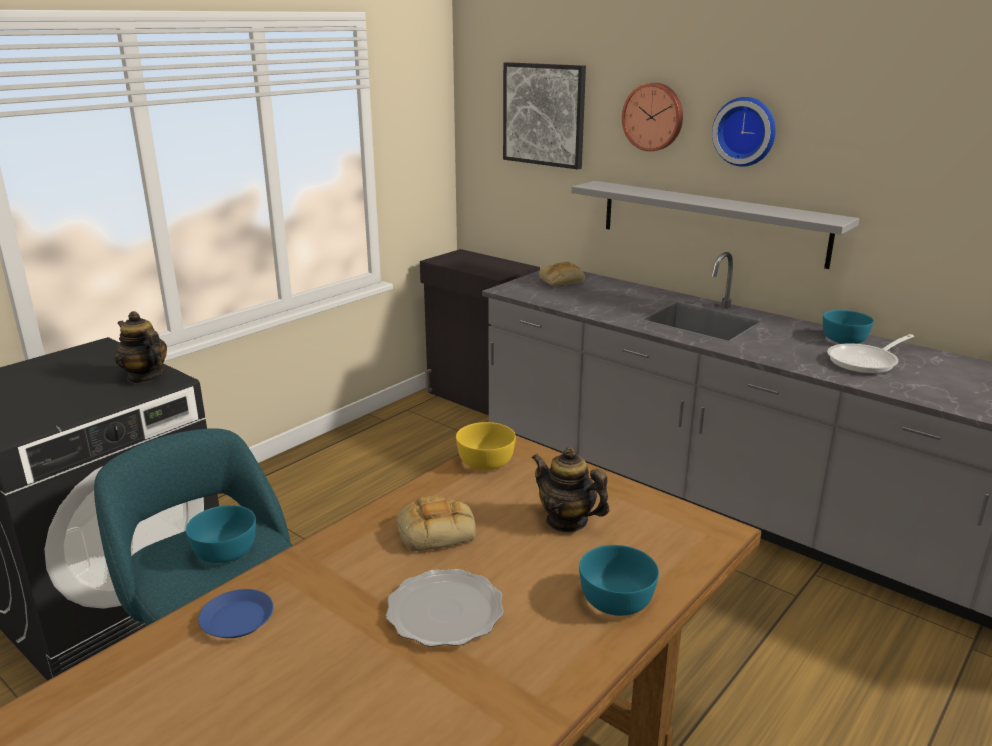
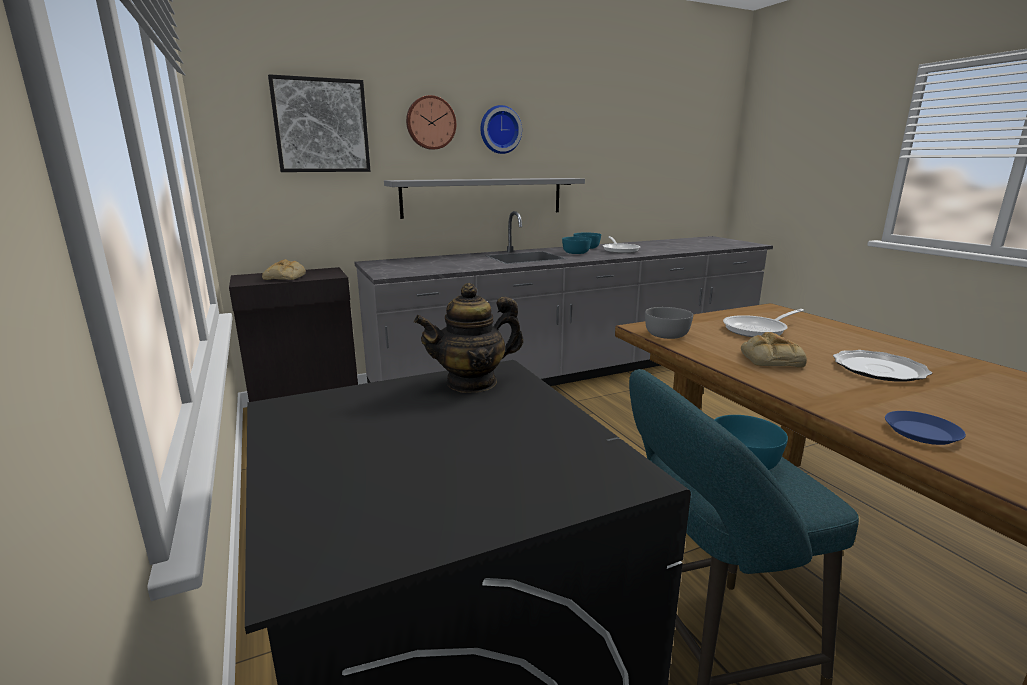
camera: 65 degrees left, 5 degrees down
yellow bowl [456,422,516,470] -> grey bowl [645,307,693,339]
teapot [532,447,610,532] -> frying pan [723,309,804,337]
bread [539,262,585,286] -> bread moved to [262,259,306,280]
turquoise bowl [579,545,659,616] -> turquoise bowl moved to [562,237,591,254]

